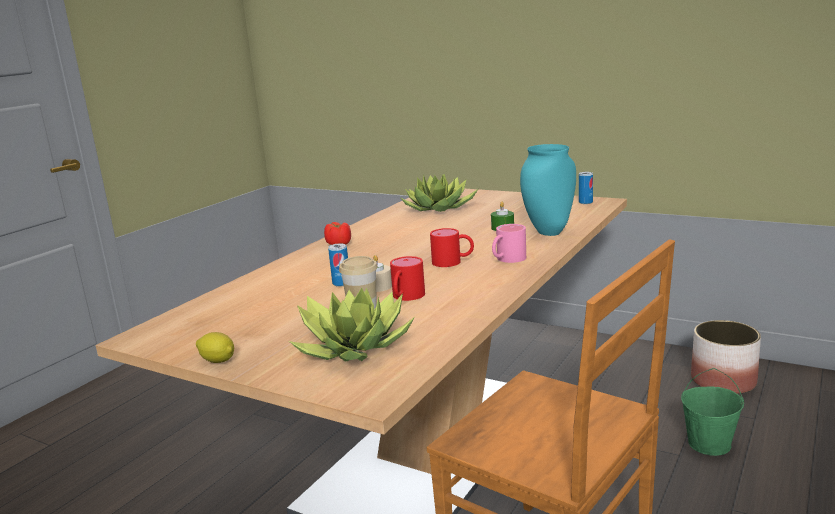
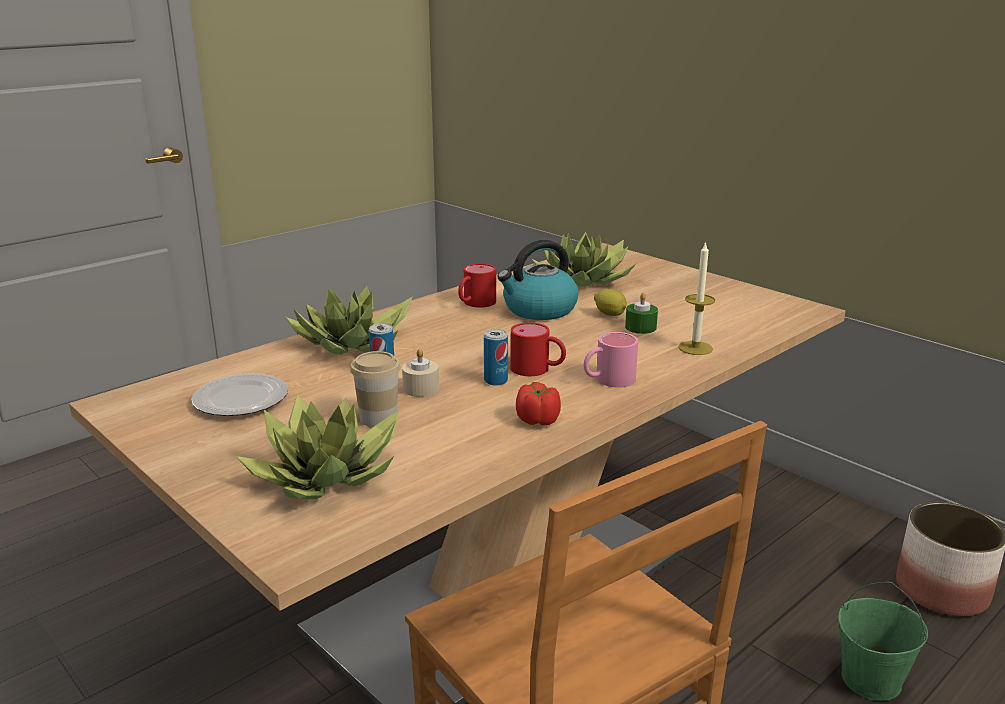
camera: 15 degrees right, 5 degrees up
lemon [196,332,234,363] -> lemon moved to [594,289,627,316]
tomato [324,222,351,245] -> tomato moved to [516,382,561,426]
red mug [390,256,425,301] -> red mug moved to [458,264,496,308]
turquoise vase [520,144,576,236] -> candle [678,241,715,355]
can [579,172,593,204] -> can moved to [484,329,508,386]
none -> plate [191,373,288,416]
none -> potted plant [286,286,413,355]
none -> kettle [497,240,579,320]

